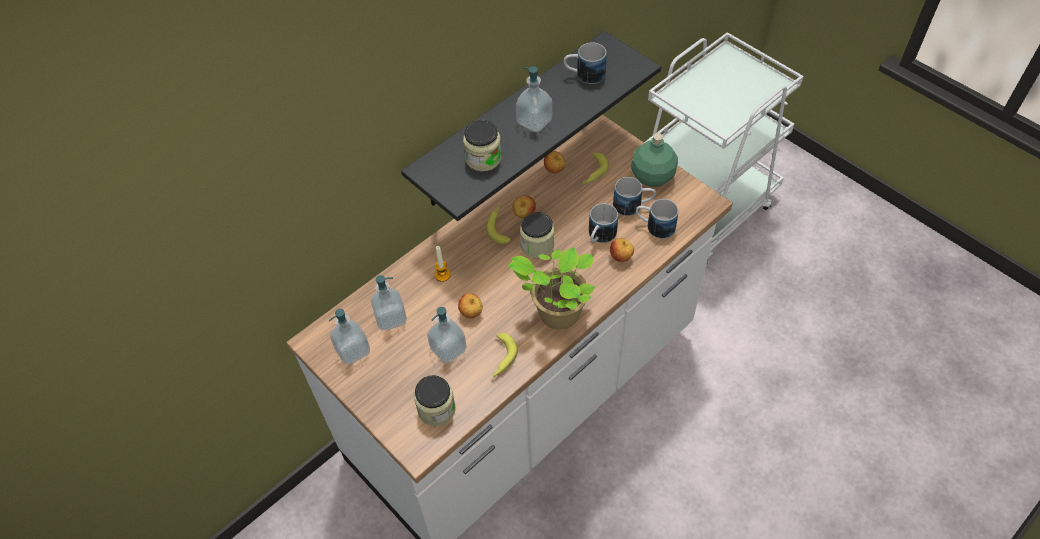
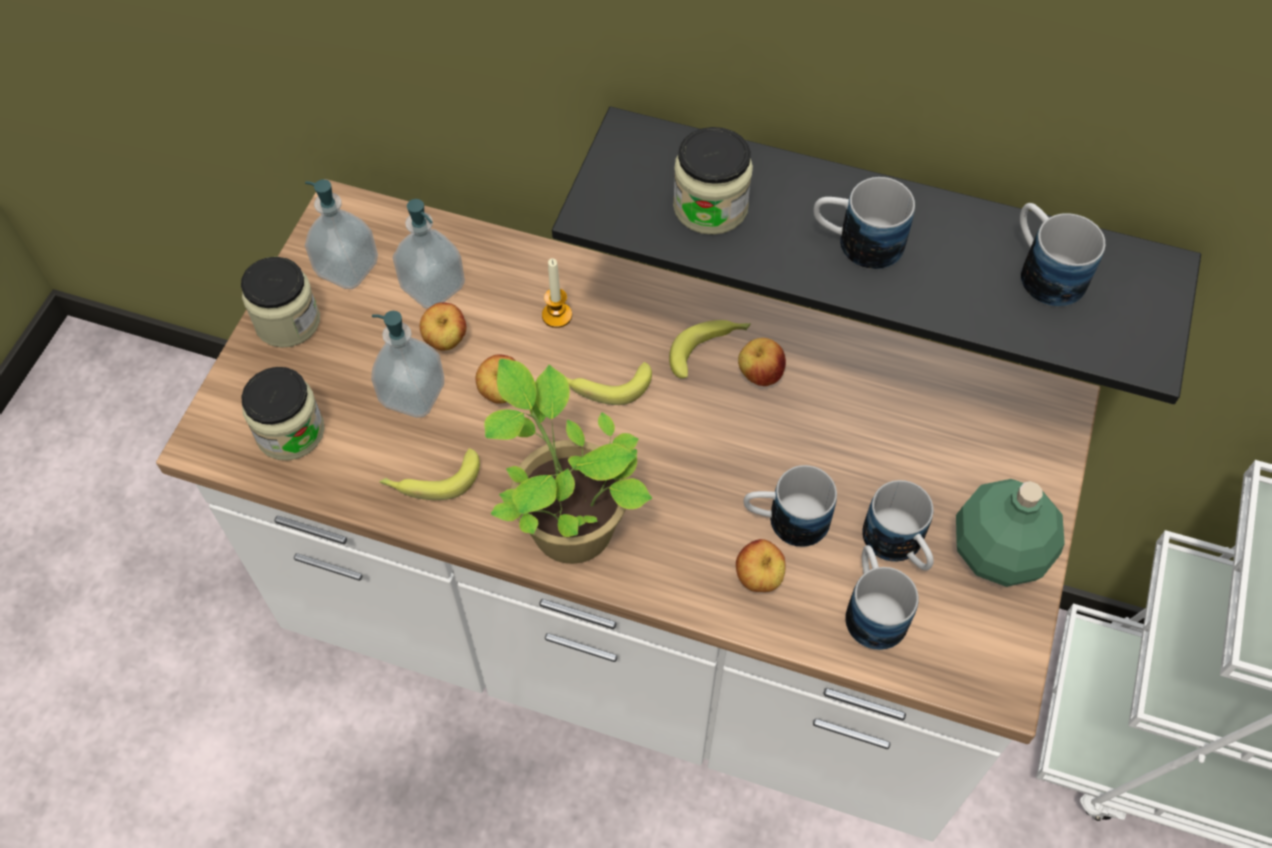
camera: 60 degrees right, 5 degrees up
soap dispenser [516,66,552,132] -> mug [814,177,915,270]
jar [520,212,554,259] -> jar moved to [241,257,320,348]
apple [544,151,566,173] -> apple moved to [420,302,467,351]
banana [583,152,609,184] -> banana moved to [565,362,652,405]

